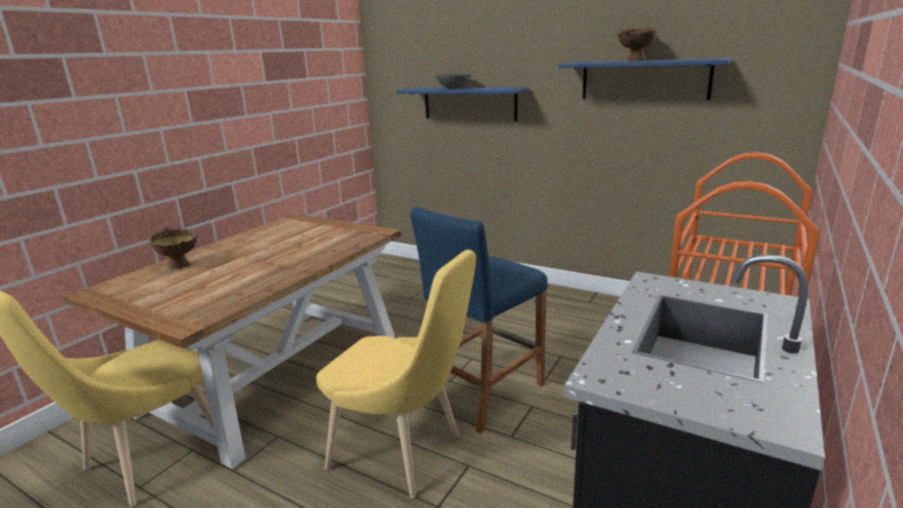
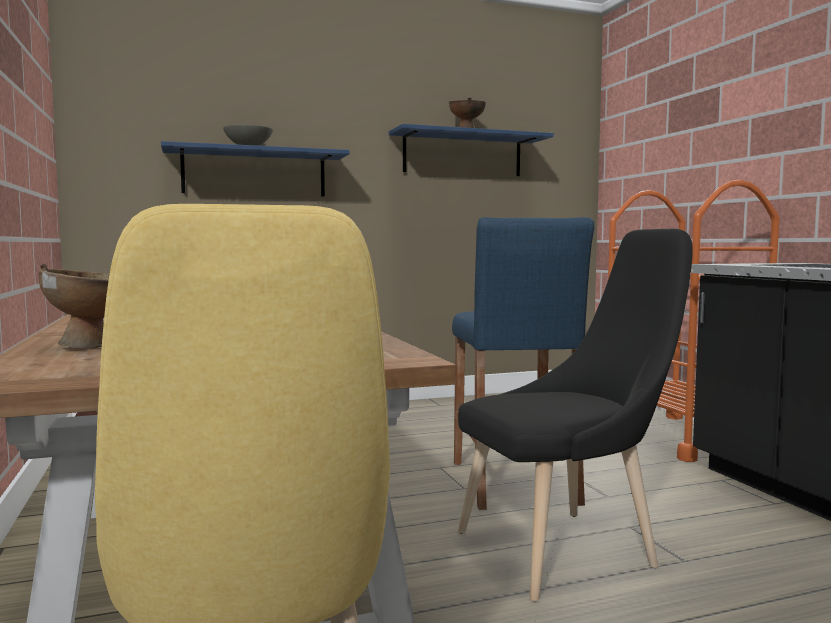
camera: 50 degrees left, 15 degrees down
yellow chair [316,250,476,498] -> black chair [458,229,693,601]

